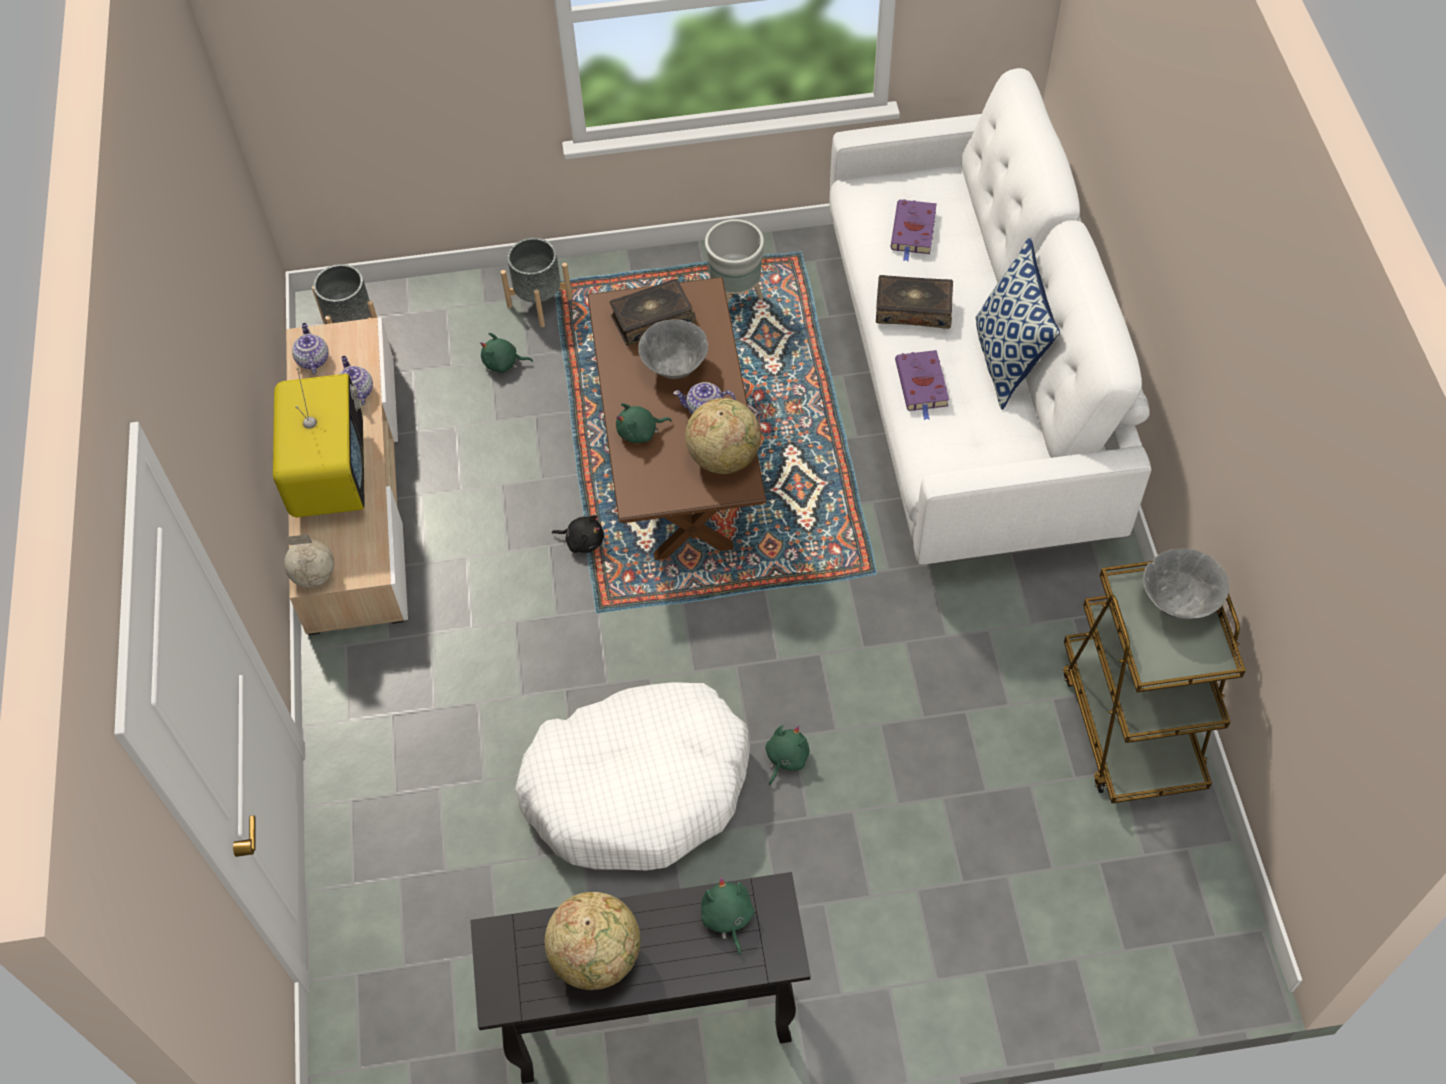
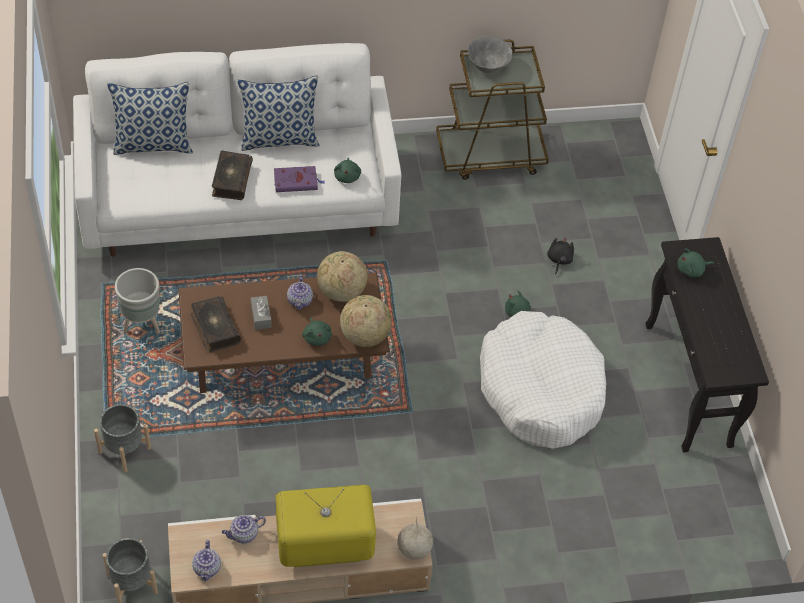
camera: 95 degrees left, 5 degrees down
teapot [292,323,329,374] -> teapot turned 75 degrees counterclockwise [192,540,221,581]
green plush toy [480,333,533,373] -> green plush toy moved to [334,158,361,183]
globe [545,892,641,990] -> globe moved to [340,295,392,347]
black plush toy [552,515,604,553] -> black plush toy moved to [547,237,574,274]
grey bowl [638,319,708,379] -> grey tissue box [251,296,272,330]
purple book [891,199,937,261] -> none
none -> pillow [107,82,193,155]

